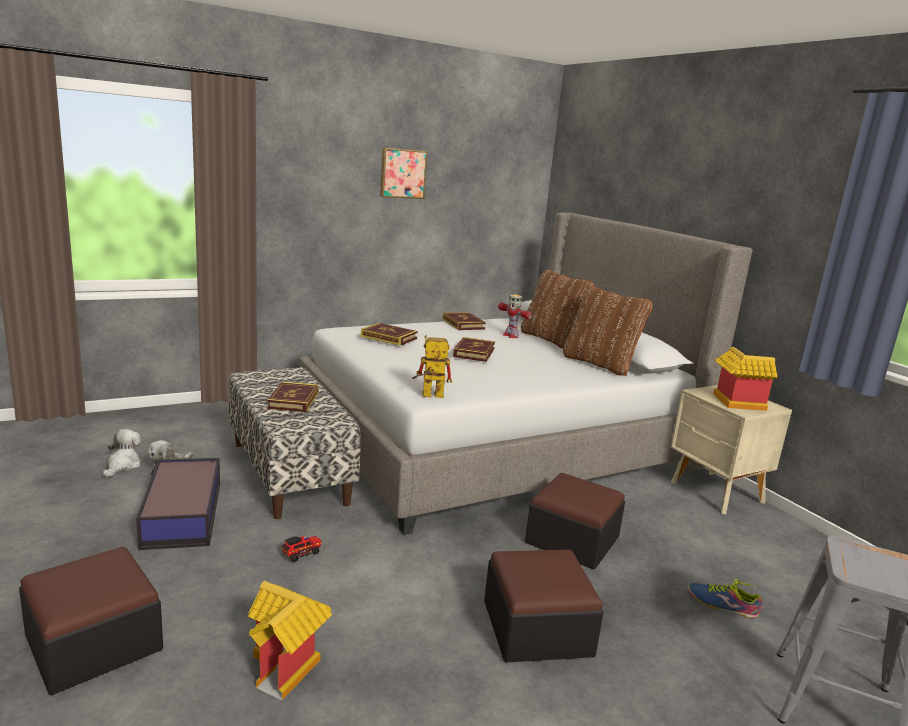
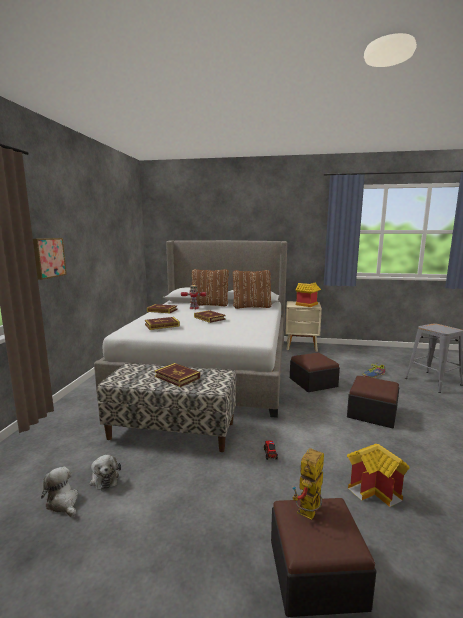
camera: 50 degrees left, 5 degrees down
storage box [136,458,220,550] -> none
picture [380,147,428,199] -> picture moved to [33,238,67,280]
toy robot [412,335,452,398] -> toy robot moved to [292,448,324,520]

